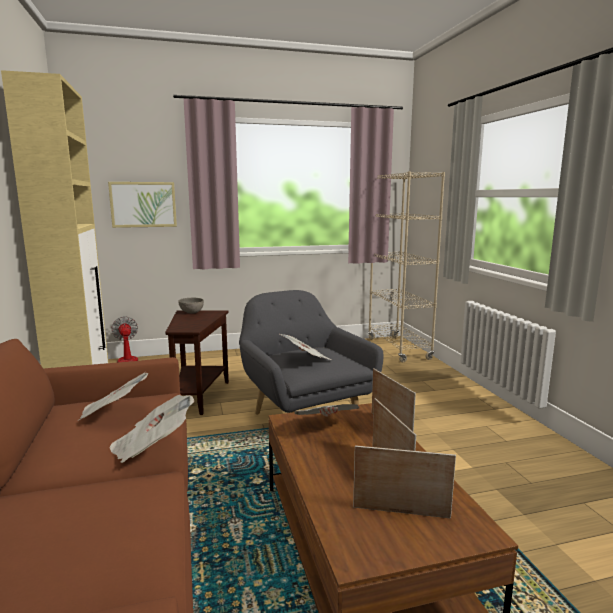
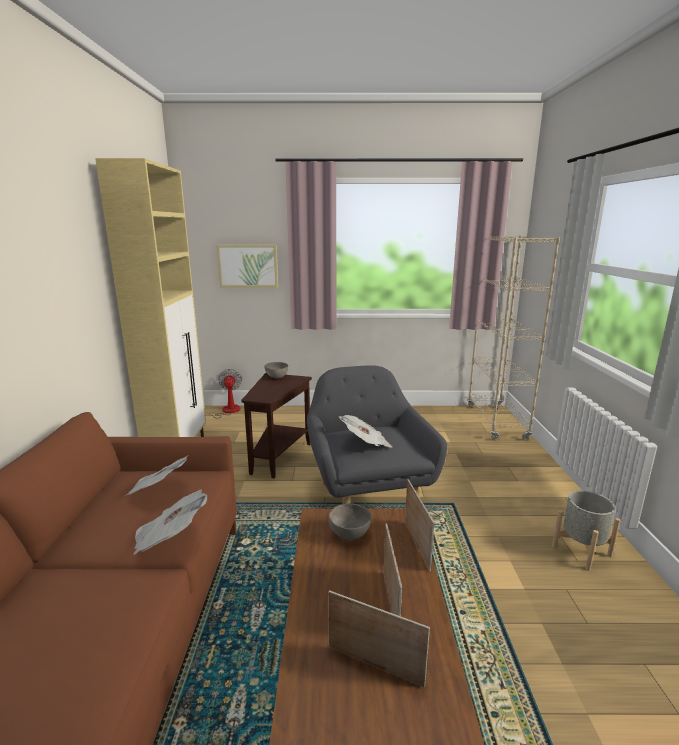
camera: 15 degrees right, 5 degrees up
newspaper [295,404,359,417] -> grey bowl [329,503,372,540]
none -> grey planter [552,491,620,571]

